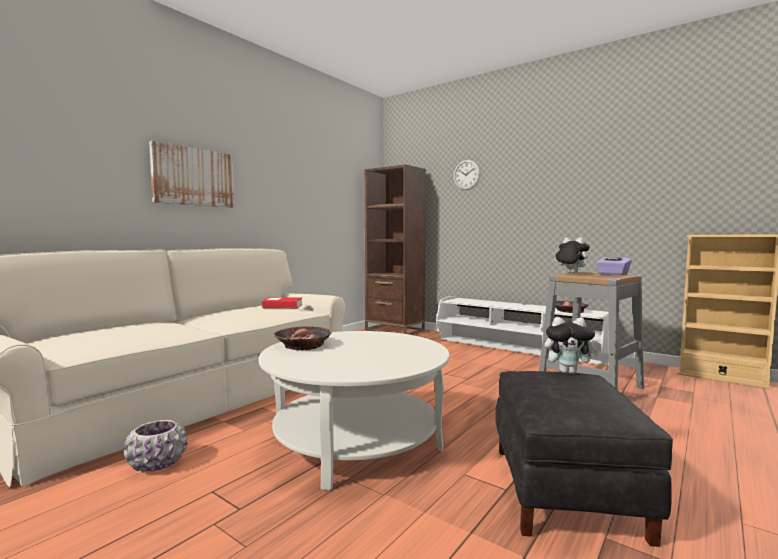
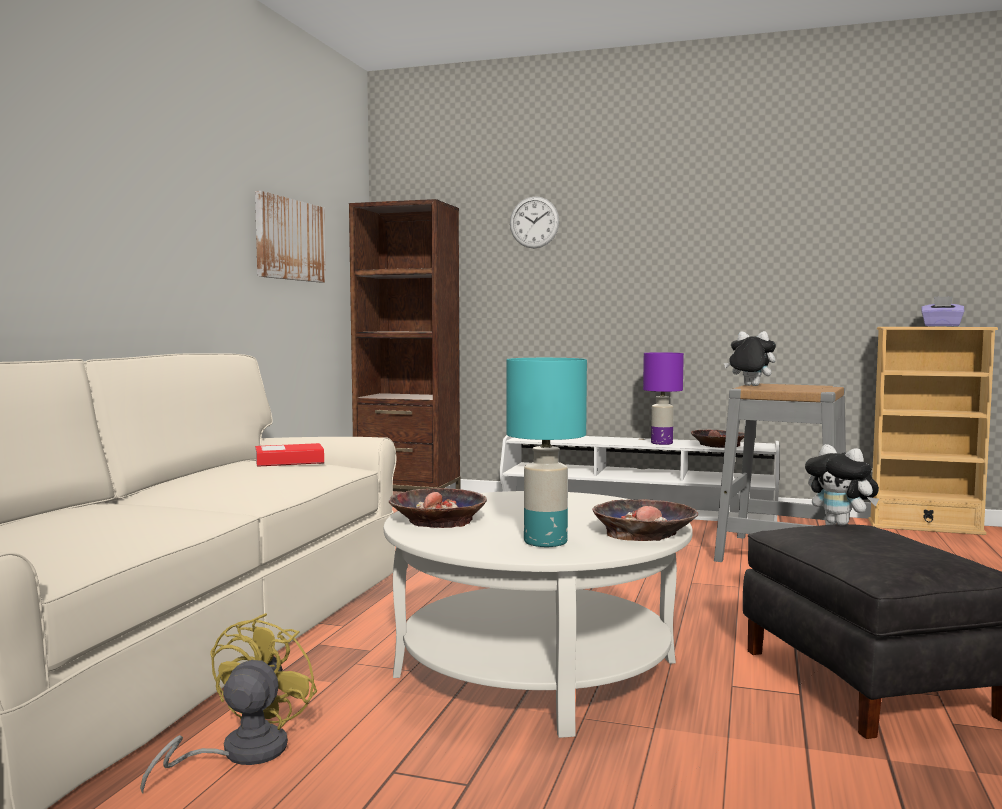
camera: 20 degrees left, 0 degrees up
purple planter [123,420,188,472] -> yellow fan [140,613,318,794]
picture [149,141,235,207] -> picture moved to [255,191,326,282]
plush toy [545,317,599,374] -> plush toy turned 60 degrees clockwise [805,444,879,526]
purple tissue box [596,252,632,275] -> purple tissue box moved to [921,296,964,327]
none -> turquoise table lamp [506,358,587,547]
none -> bowl [592,499,698,541]
none -> purple table lamp [643,352,684,445]

